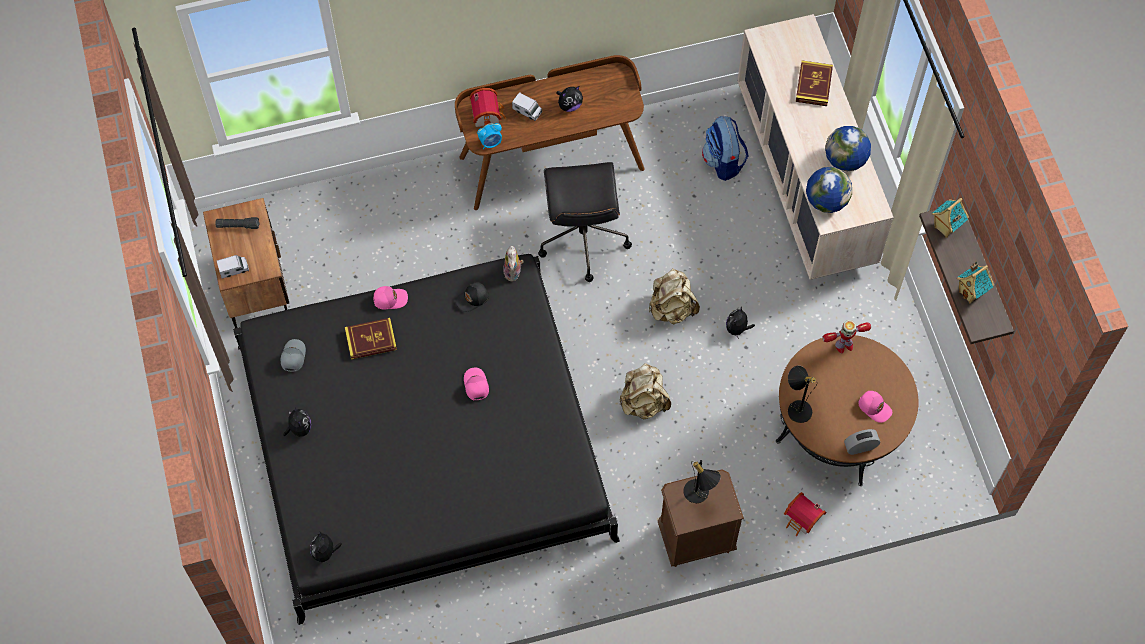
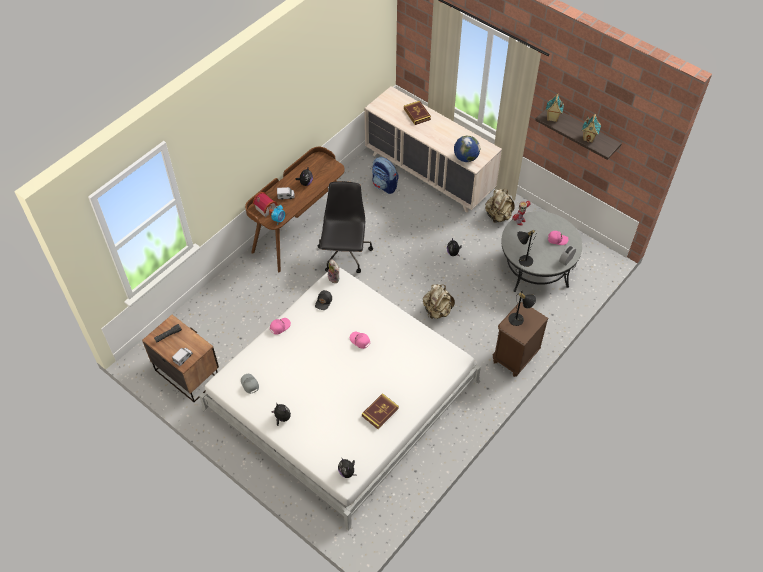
camera: 35 degrees left, 10 degrees down
black bed [233,254,620,625] -> white bed [199,268,481,530]
book [345,318,397,360] -> book moved to [362,393,399,429]
black office chair [538,162,632,282] -> black office chair turned 135 degrees counterclockwise [318,181,373,273]
beige backpack [649,268,700,324] -> beige backpack moved to [485,189,515,223]
brown coffee table [776,335,918,486] -> grey coffee table [501,211,583,292]
toy house [784,492,827,536] -> none
globe [825,126,871,171] -> none

